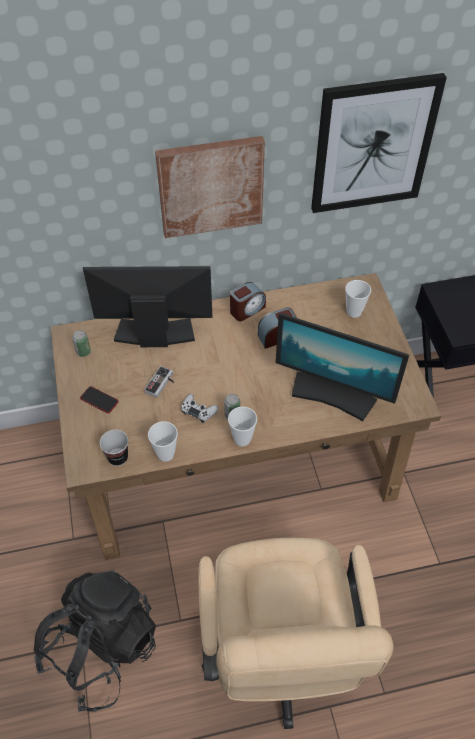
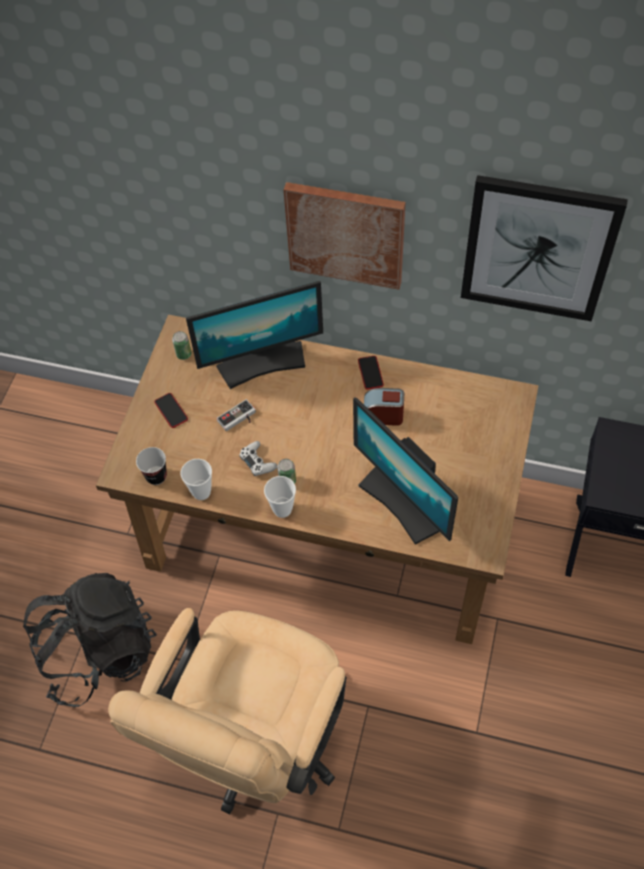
camera: 30 degrees right, 5 degrees up
monitor [83,266,212,347] -> monitor turned 135 degrees clockwise [186,281,323,389]
alarm clock [230,282,266,321] -> phone [358,356,384,390]
cup [345,280,371,318] -> none

